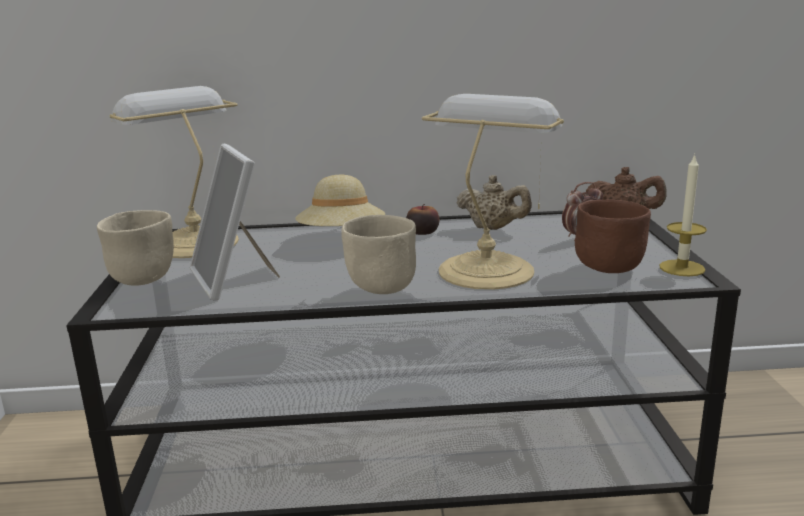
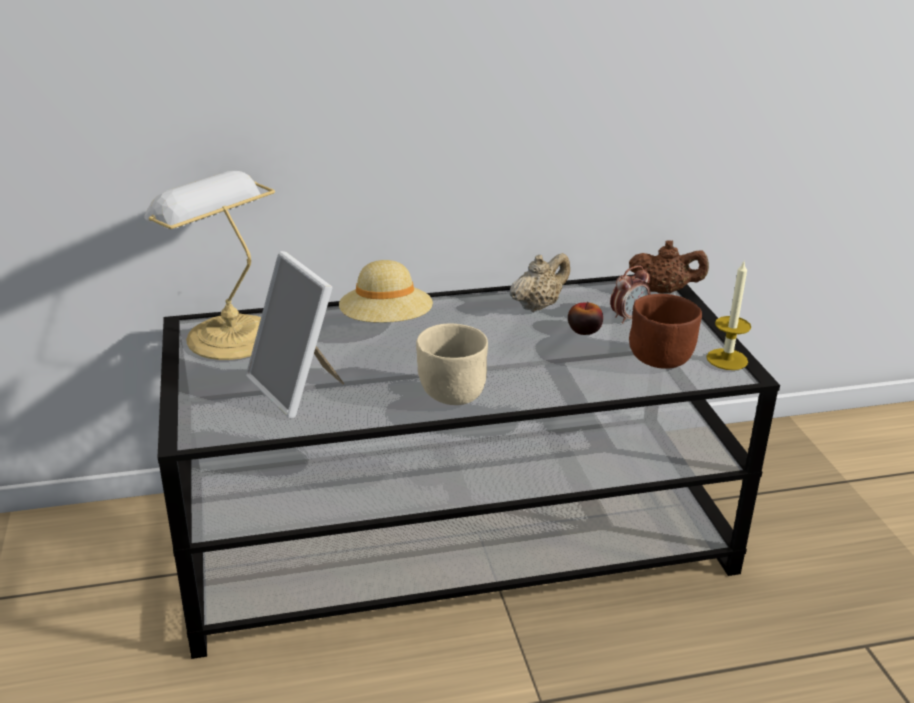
camera: 10 degrees left, 10 degrees up
beige bowl [97,210,174,286] -> none
apple [406,204,439,235] -> apple moved to [568,302,603,335]
table lamp [422,94,564,290] -> none
beige teapot [457,175,532,230] -> beige teapot turned 60 degrees counterclockwise [509,253,570,312]

